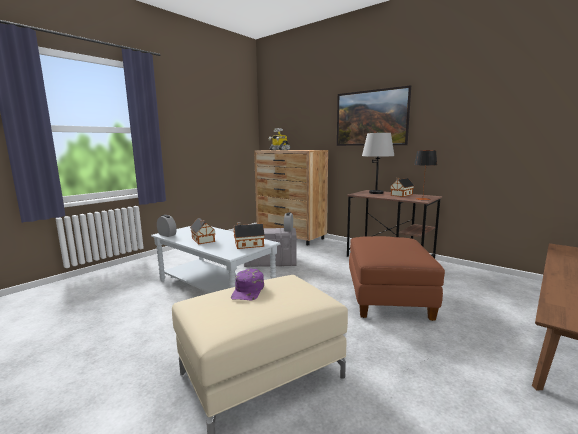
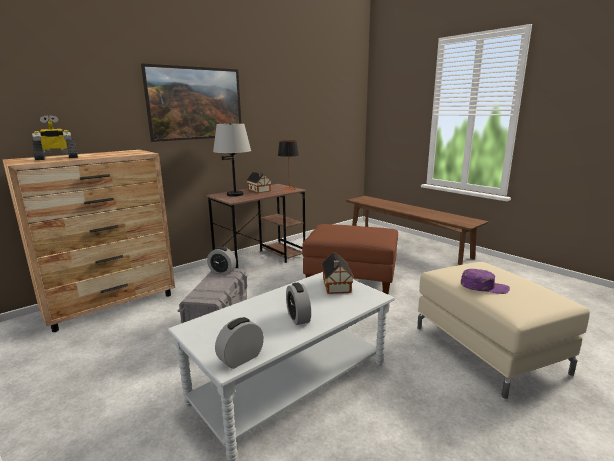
camera: 80 degrees left, 5 degrees up
toy house [190,218,216,244] -> alarm clock [286,283,311,325]

